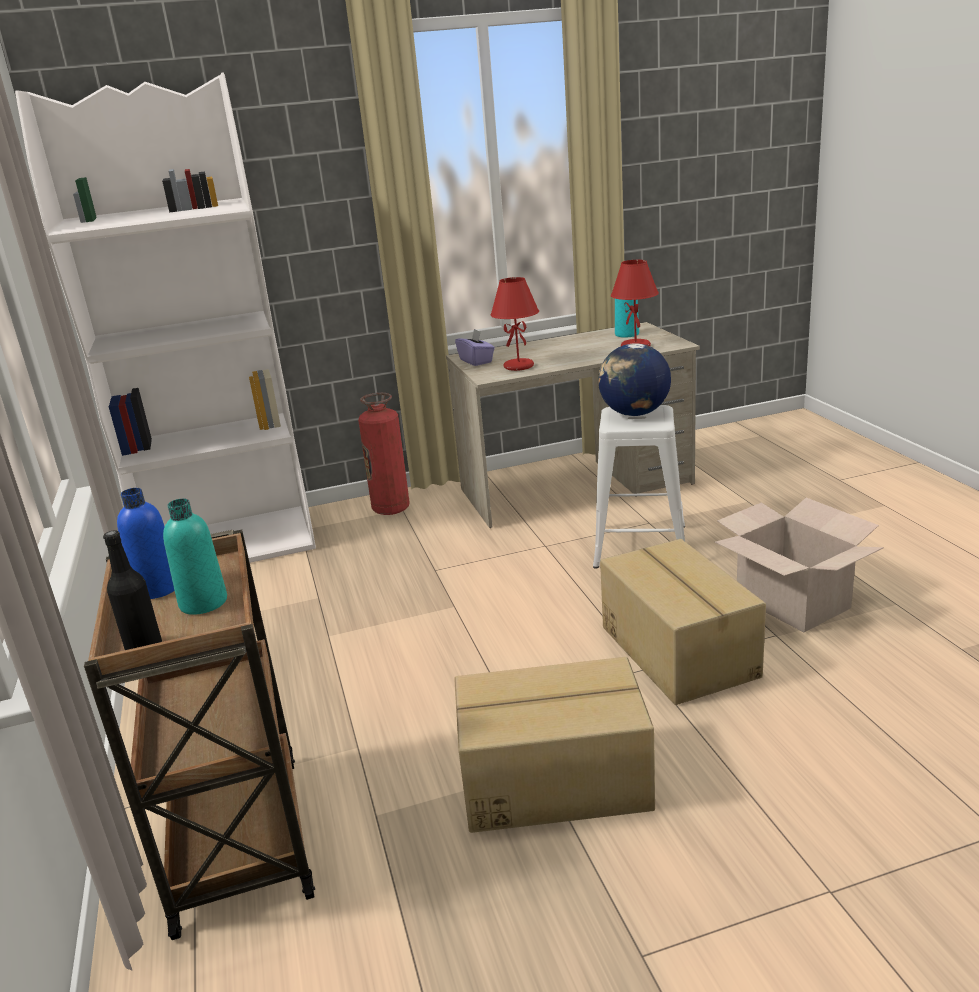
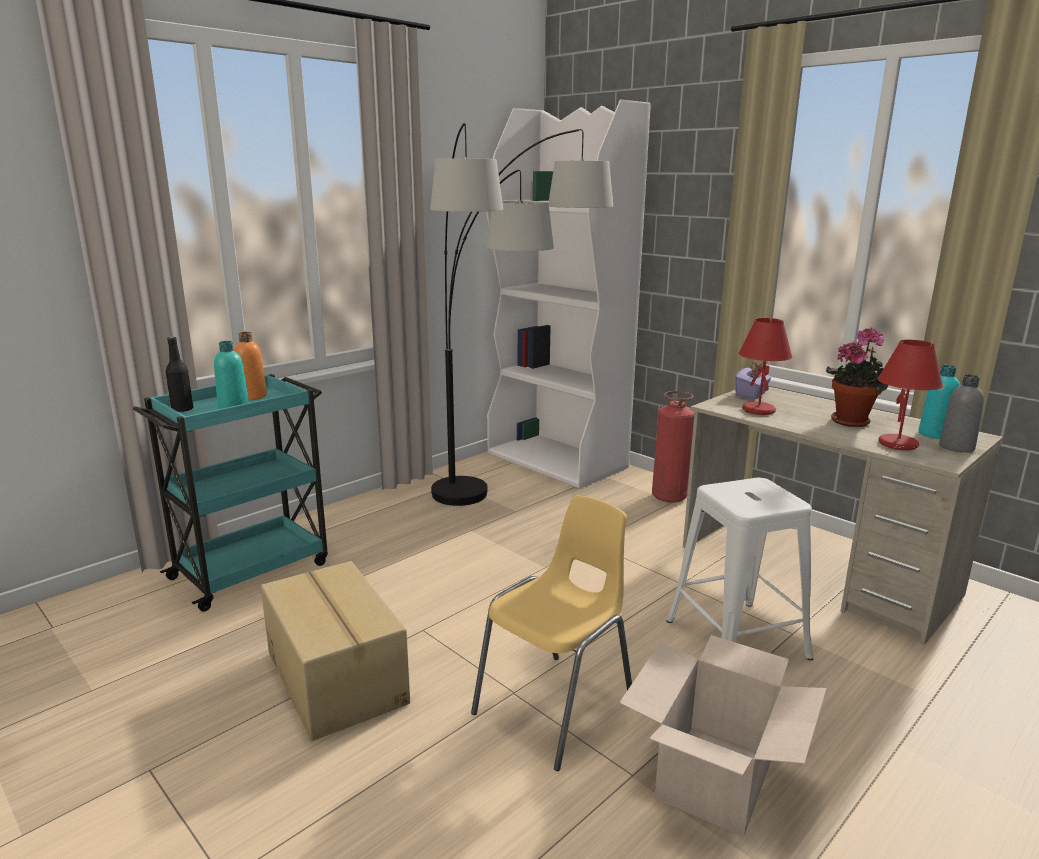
camera: 60 degrees right, 5 degrees down
brown cart [84,530,315,940] -> turquoise cart [133,374,328,612]
blue bottle [117,488,175,599] -> orange bottle [234,332,267,400]
globe [598,343,671,416] -> none
cardboard box [600,539,766,705] -> yellow chair [471,496,632,771]
none -> floor lamp [430,123,613,506]
none -> potted plant [826,327,888,427]
none -> grey bottle [939,375,984,453]

